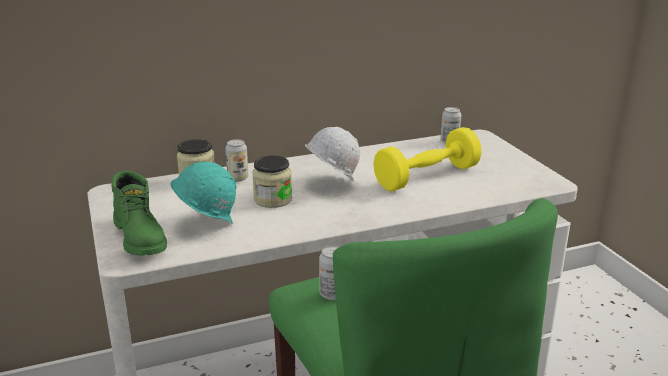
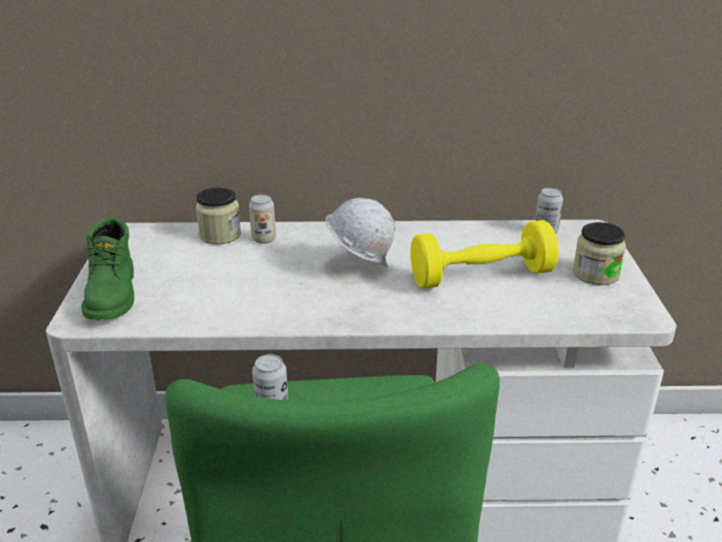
camera: 20 degrees right, 5 degrees up
turquoise hard hat [170,162,237,224] -> none
jar [252,156,292,208] -> jar moved to [573,222,626,285]

